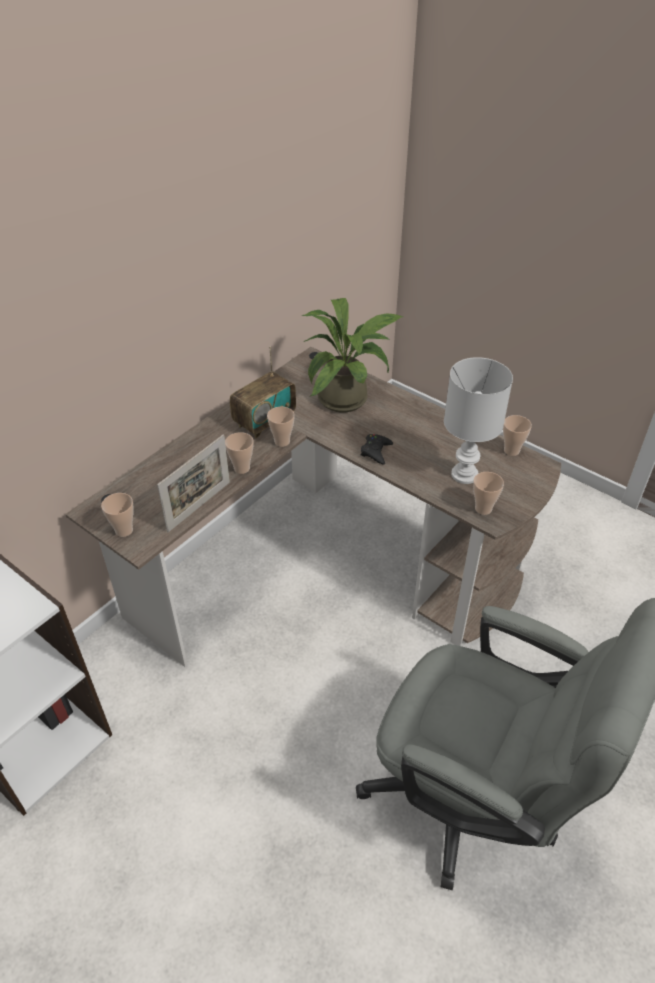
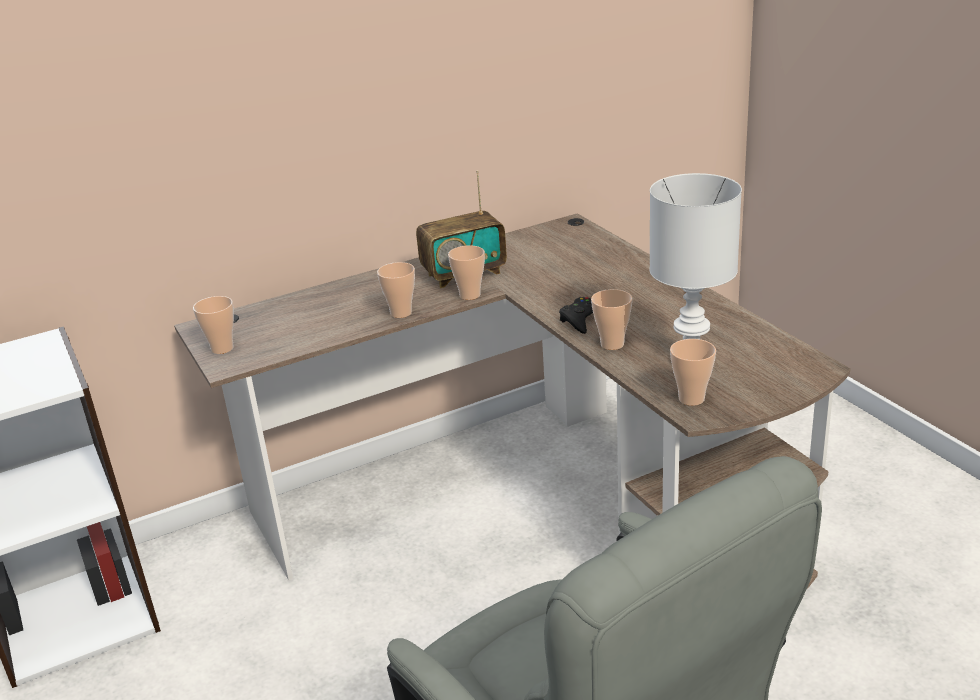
camera: 25 degrees right, 15 degrees down
picture frame [157,434,230,532] -> none
potted plant [301,298,403,412] -> none
cup [503,415,532,456] -> cup moved to [591,289,633,350]

